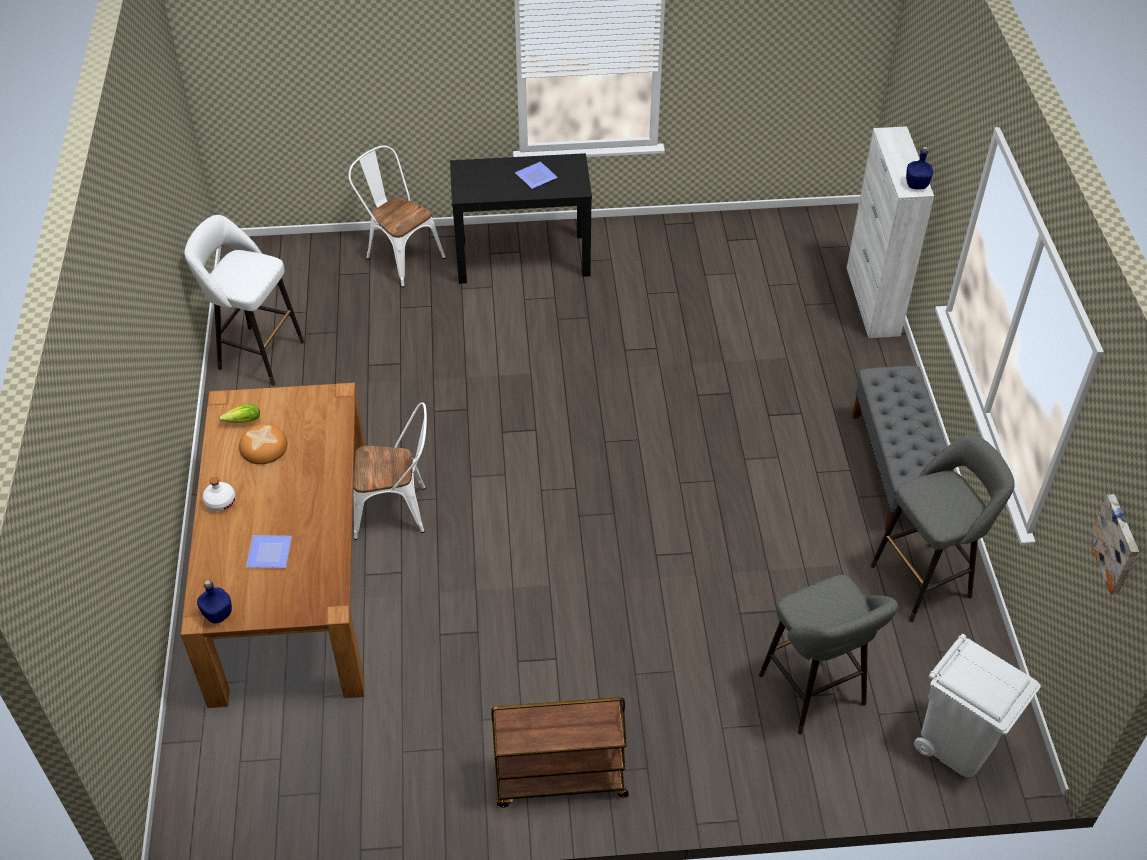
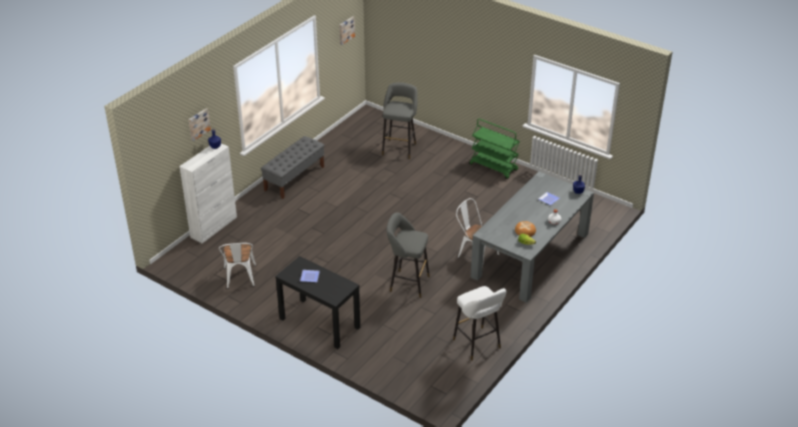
camera: 140 degrees left, 10 degrees down
brown dining table [181,382,365,708] -> grey dining table [471,171,594,303]
white chair [348,145,446,287] -> white chair moved to [219,243,256,289]
brown cart [491,697,629,808] -> green cart [469,119,520,179]
grey stool [870,434,1015,622] -> grey stool moved to [386,212,430,298]
white trash can [914,634,1041,777] -> none
none -> picture [189,108,211,141]

